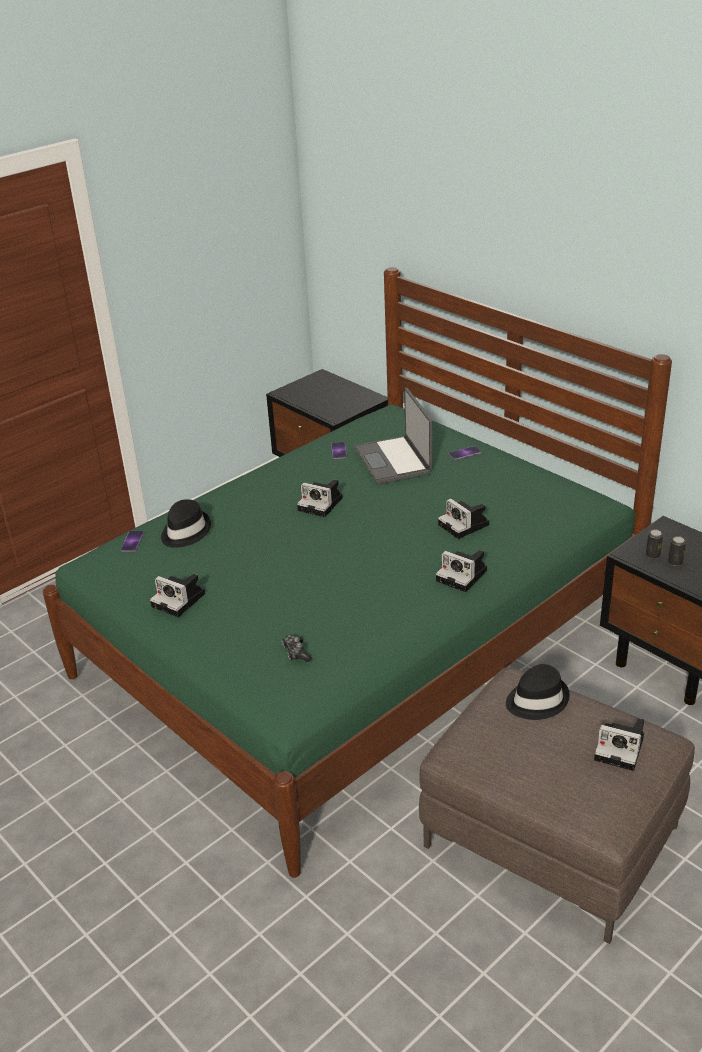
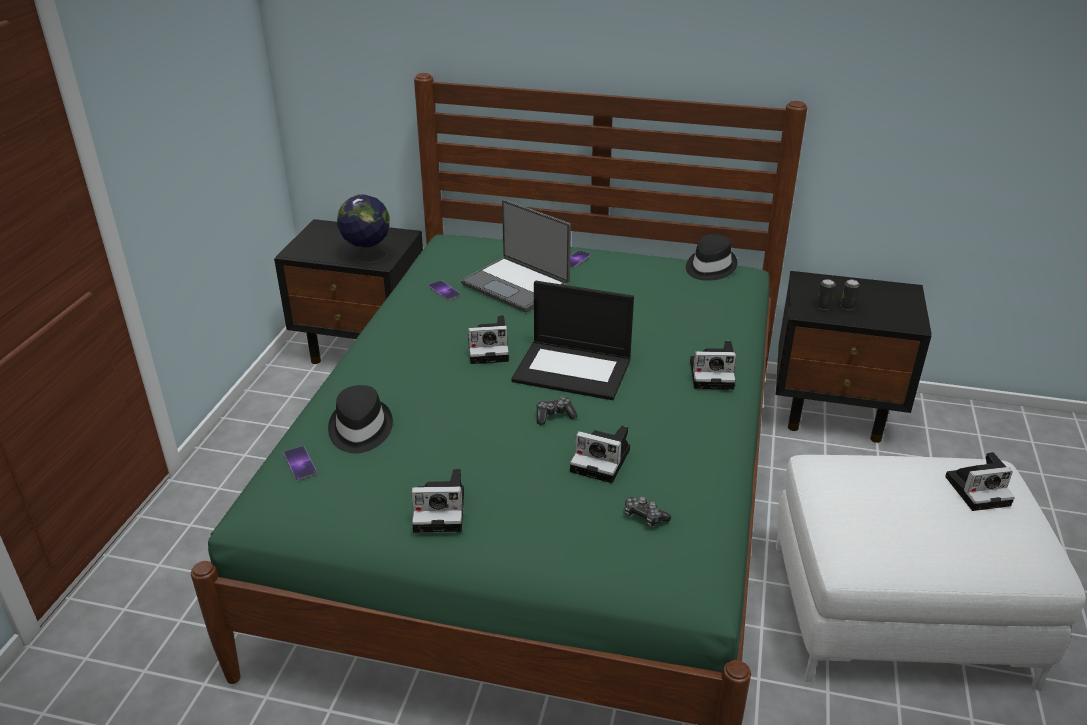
camera: 35 degrees left, 0 degrees up
brown ottoman [419,667,695,944] -> white ottoman [776,455,1086,690]
camera [438,498,489,539] -> camera moved to [570,426,630,483]
black hat [506,664,570,720] -> black hat moved to [686,234,738,281]
none -> globe [337,194,390,263]
none -> laptop [511,281,634,400]
none -> game controller [537,397,578,425]

